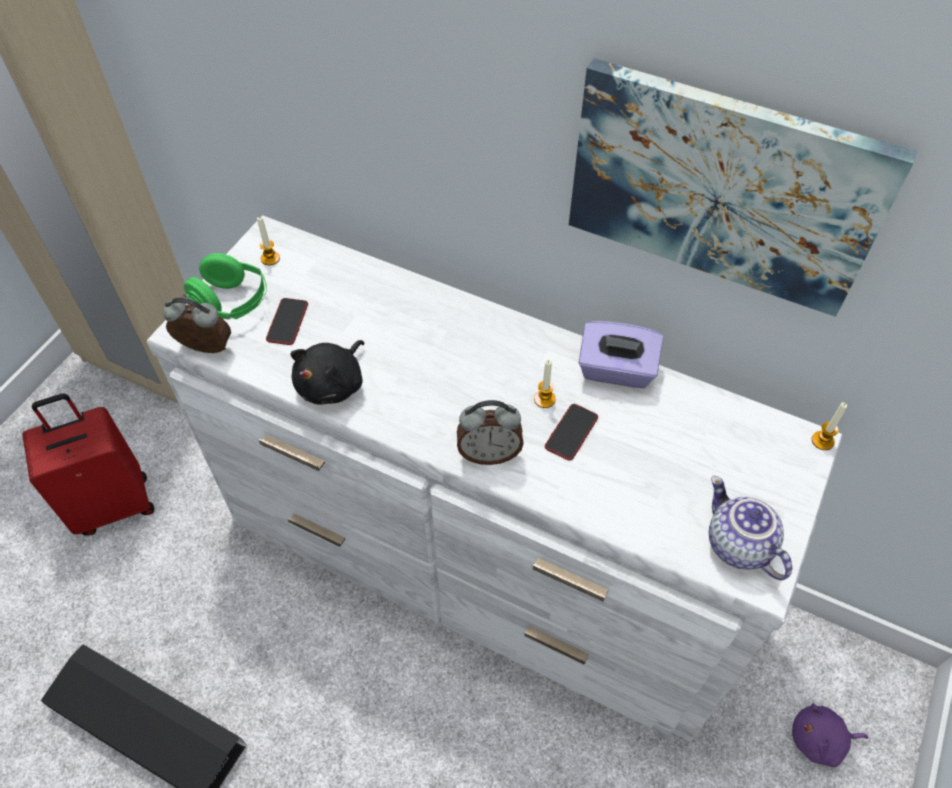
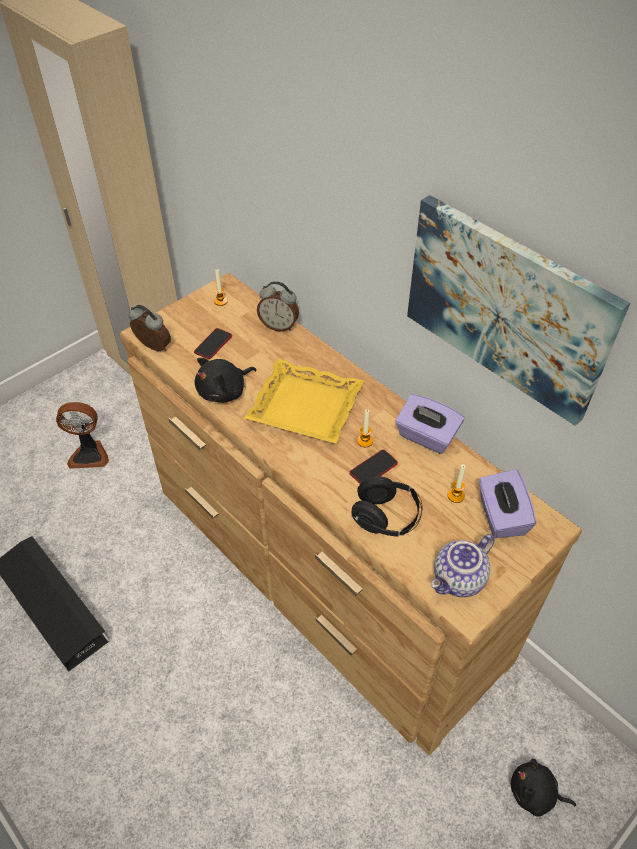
camera: 20 degrees right, 5 degrees down
red suitcase [22,394,155,536] -> fan [56,402,109,469]
white dresser [147,215,843,741] -> brown dresser [120,273,582,755]
green headphones [183,253,267,320] -> none
alarm clock [457,400,524,465] -> alarm clock moved to [257,281,299,332]
teapot [709,476,792,580] -> teapot turned 120 degrees counterclockwise [431,534,495,597]
purple plush toy [792,703,869,767] -> black plush toy [511,759,576,817]
candle [812,402,847,450] -> candle moved to [447,464,466,503]
none -> yellow tray [244,359,364,444]
none -> black headphones [351,476,422,537]
none -> purple tissue box [479,469,536,538]

